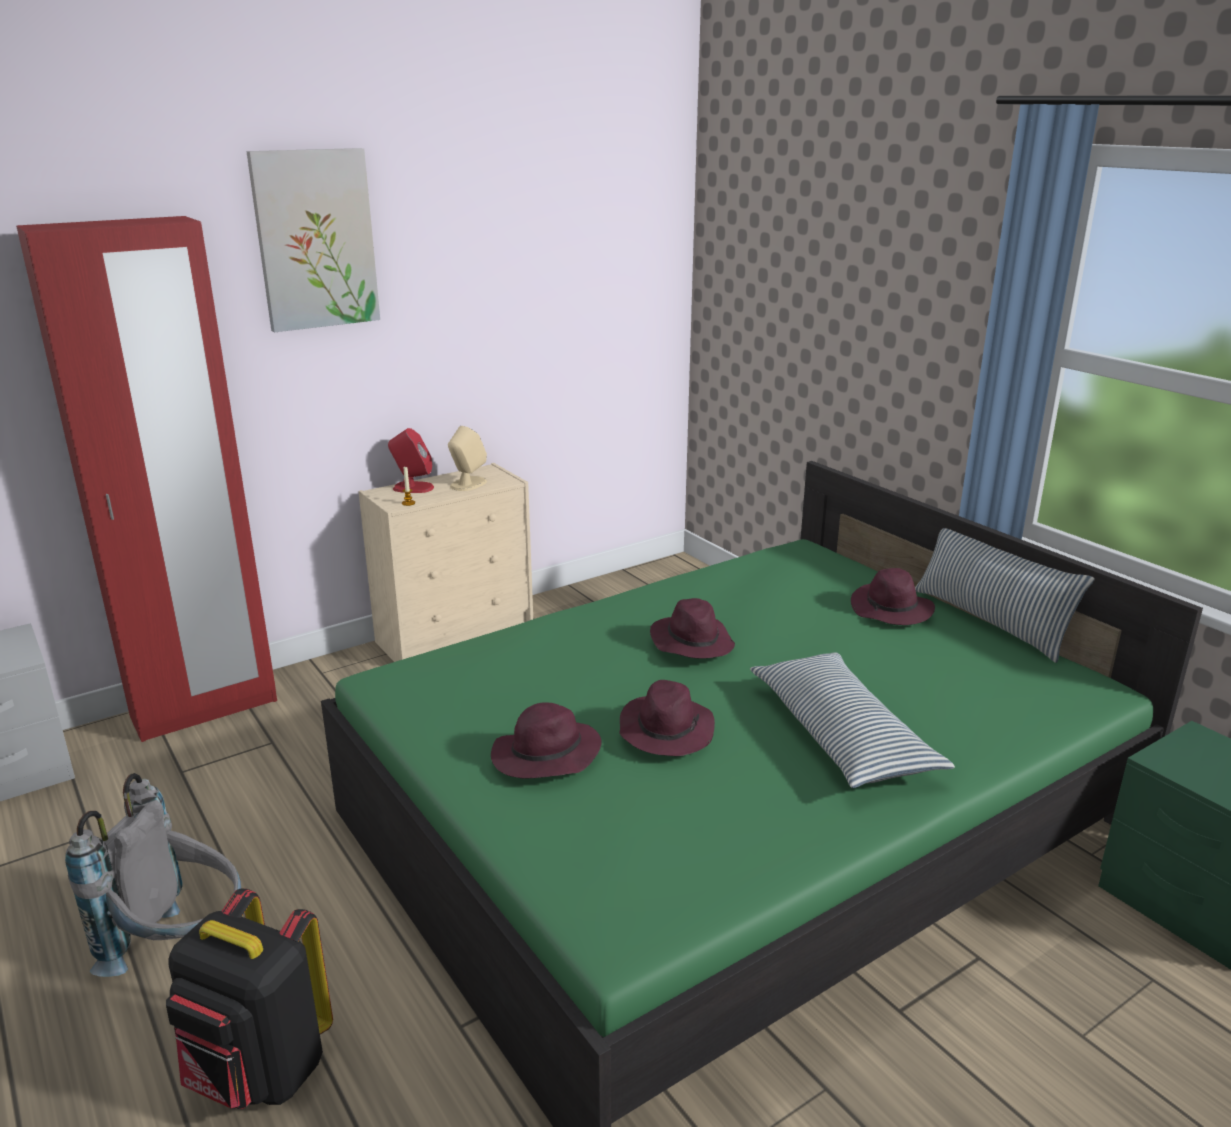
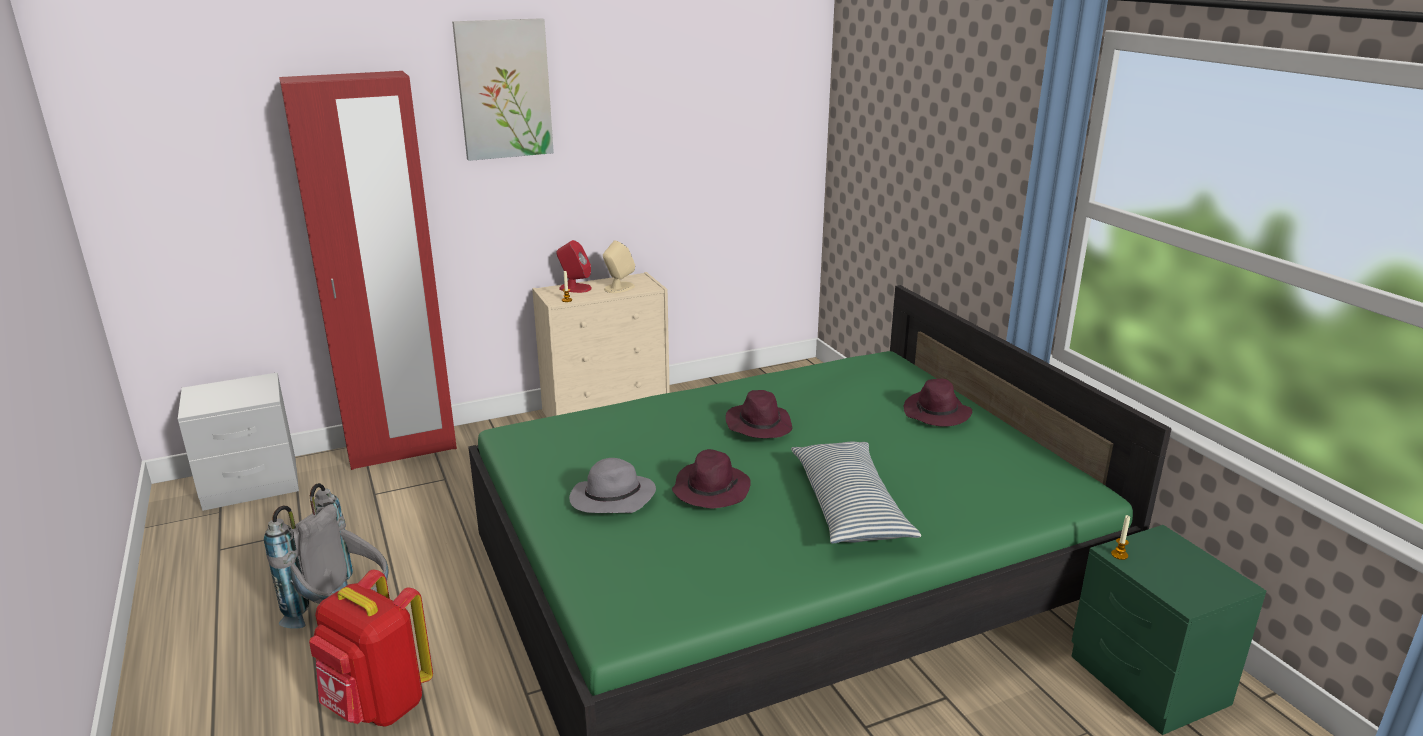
camera: 10 degrees right, 0 degrees up
black backpack [166,889,333,1109] -> red backpack [309,570,433,727]
purple hat [491,702,602,778] -> grey hat [569,458,656,513]
pillow [915,528,1095,663] -> none
none -> candle [1111,515,1130,560]

